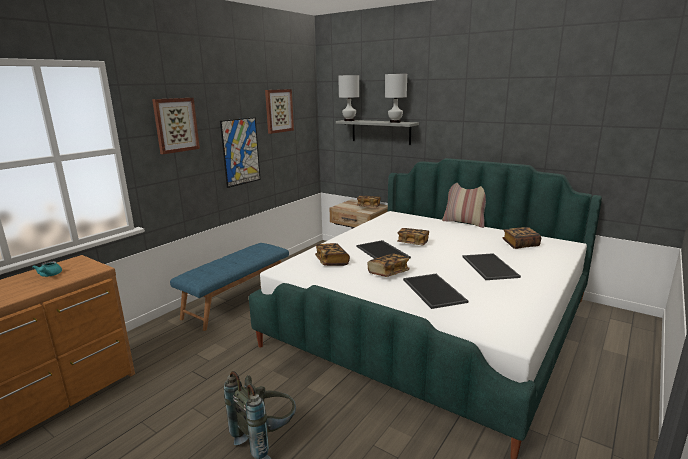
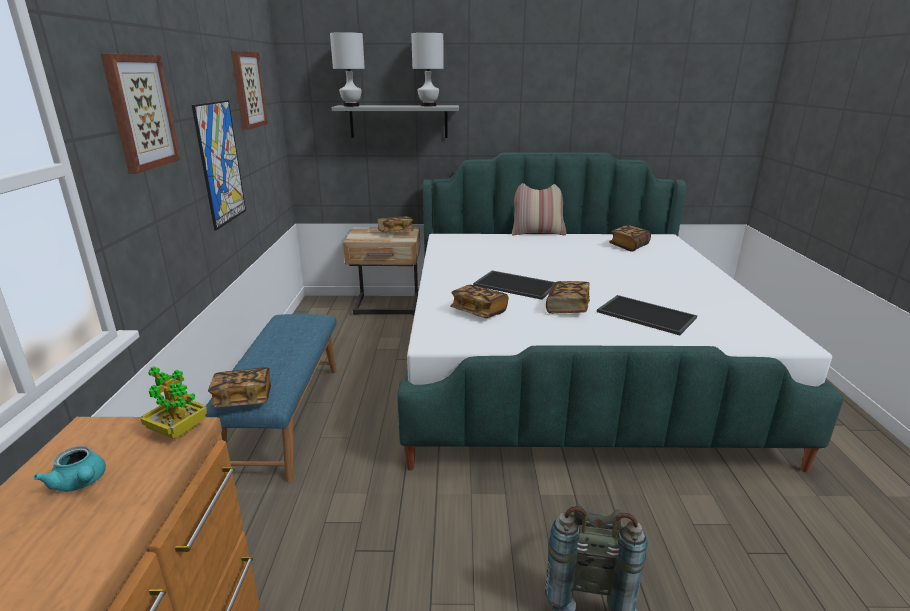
camera: 35 degrees left, 5 degrees up
book [397,228,429,245] -> book moved to [208,368,271,407]
tray [463,253,521,280] -> none
none -> potted plant [141,366,207,439]

